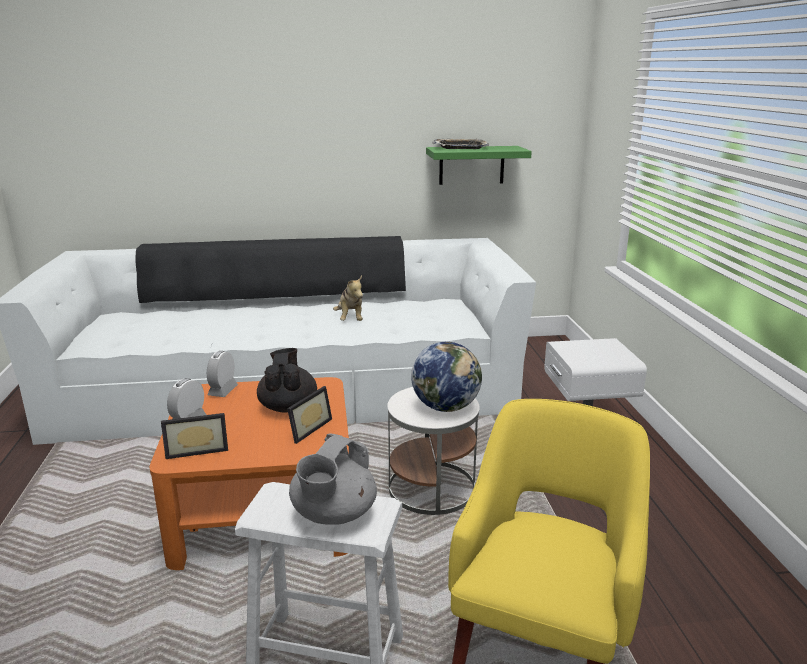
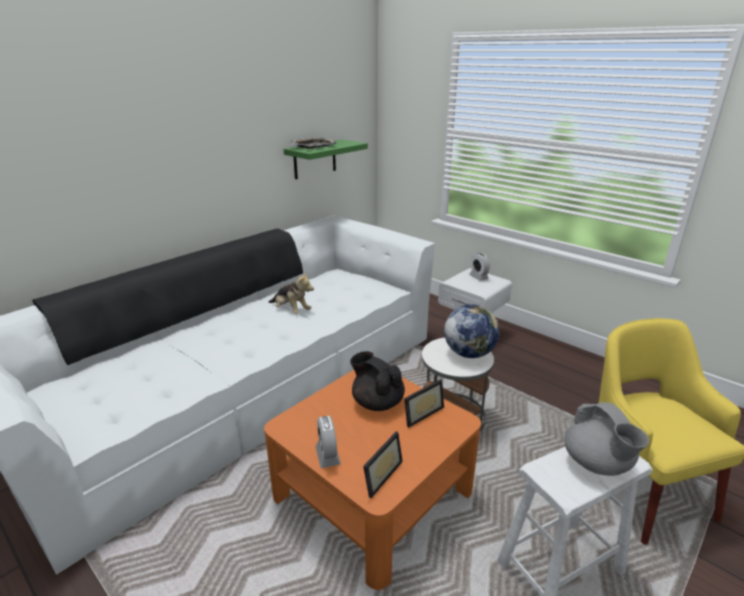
camera: 40 degrees left, 5 degrees up
alarm clock [207,351,238,397] -> alarm clock moved to [469,253,490,281]
picture frame [287,386,332,444] -> picture frame turned 60 degrees clockwise [404,379,444,428]

